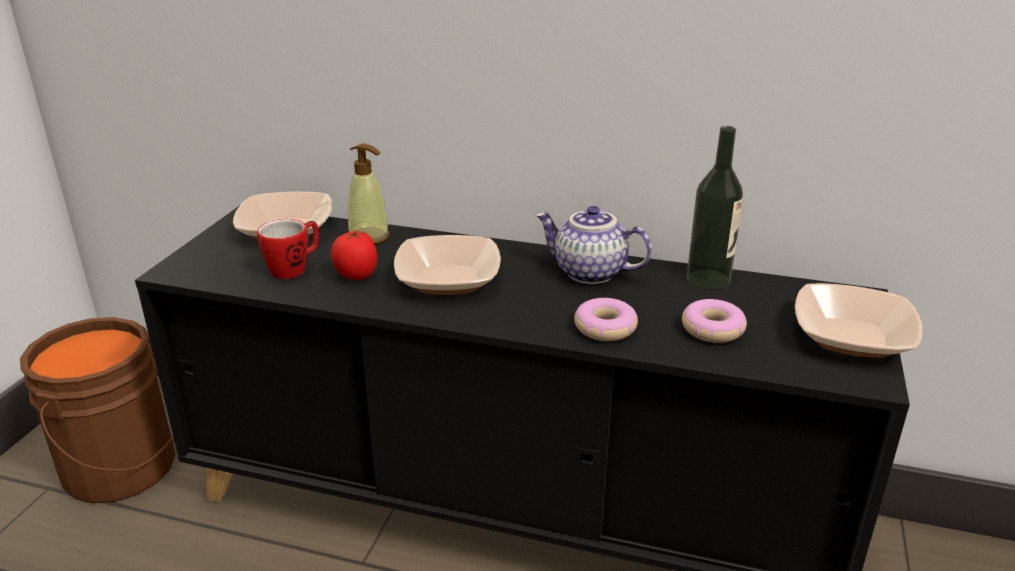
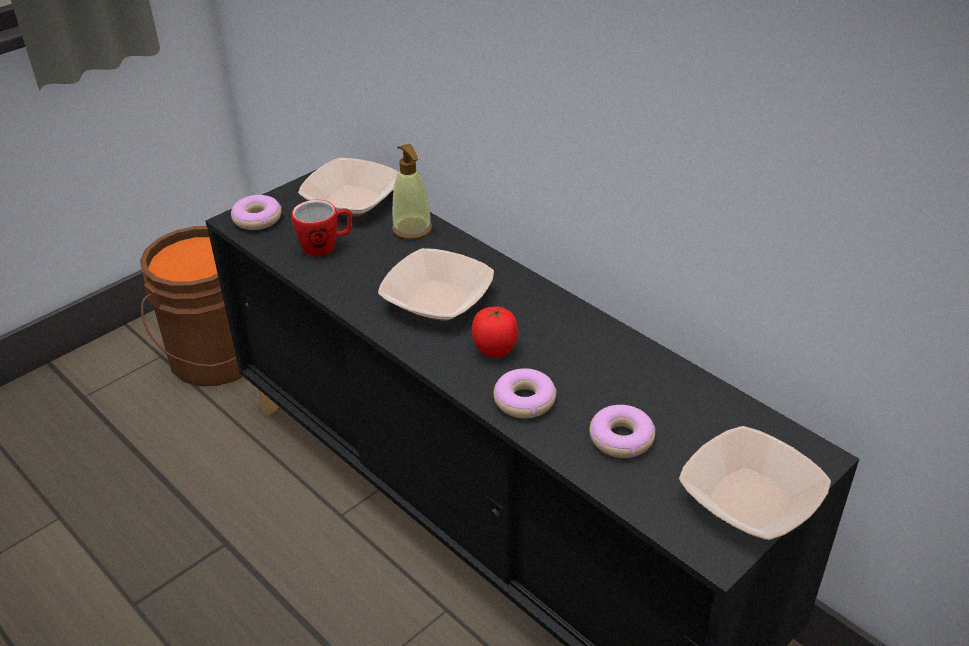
camera: 30 degrees right, 10 degrees up
tomato [331,230,377,280] -> tomato moved to [472,306,518,357]
teapot [535,206,652,284] -> none
bottle [687,126,743,290] -> none
none -> donut [231,195,282,230]

